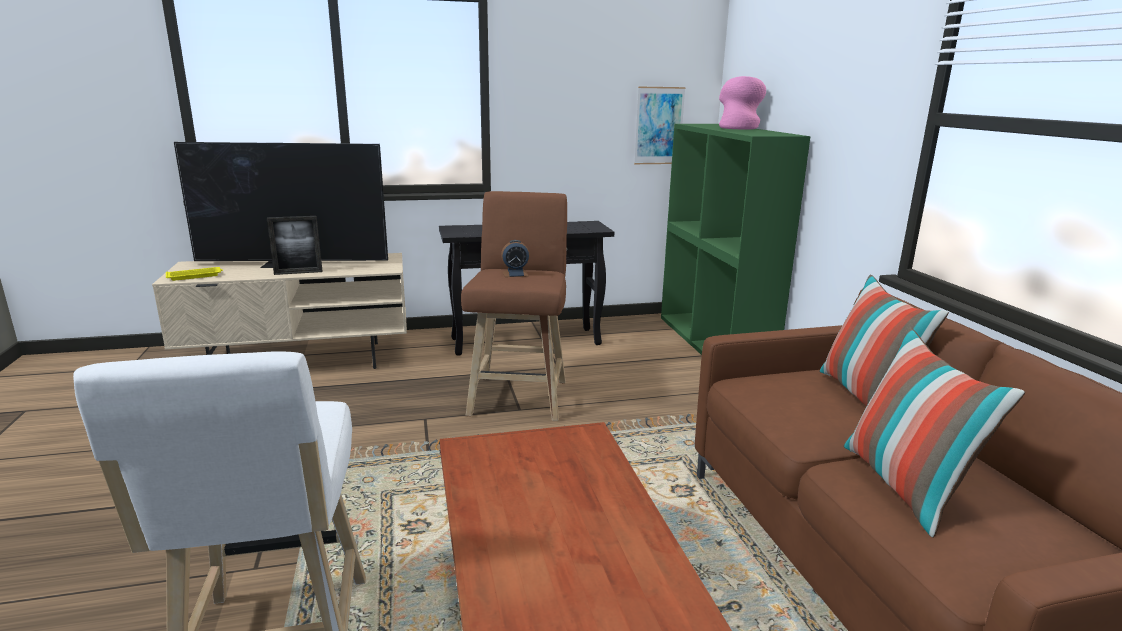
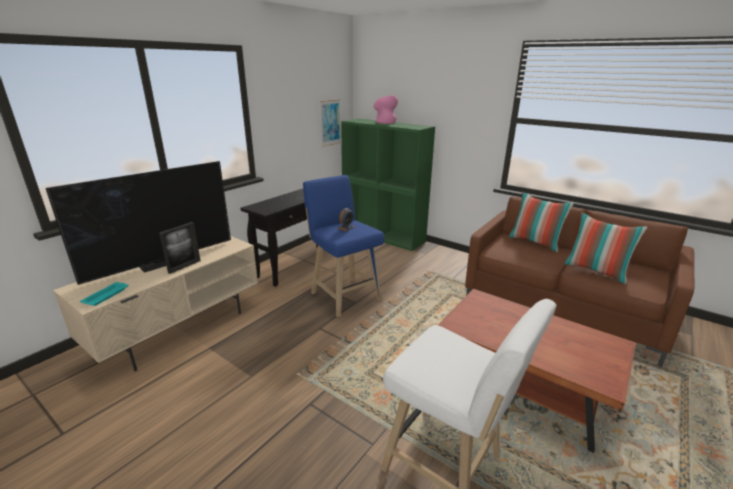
camera: 40 degrees left, 5 degrees up
yellow tray [166,267,223,281] -> turquoise tray [80,282,128,306]
brown stool [461,191,567,421] -> blue stool [303,175,384,317]

